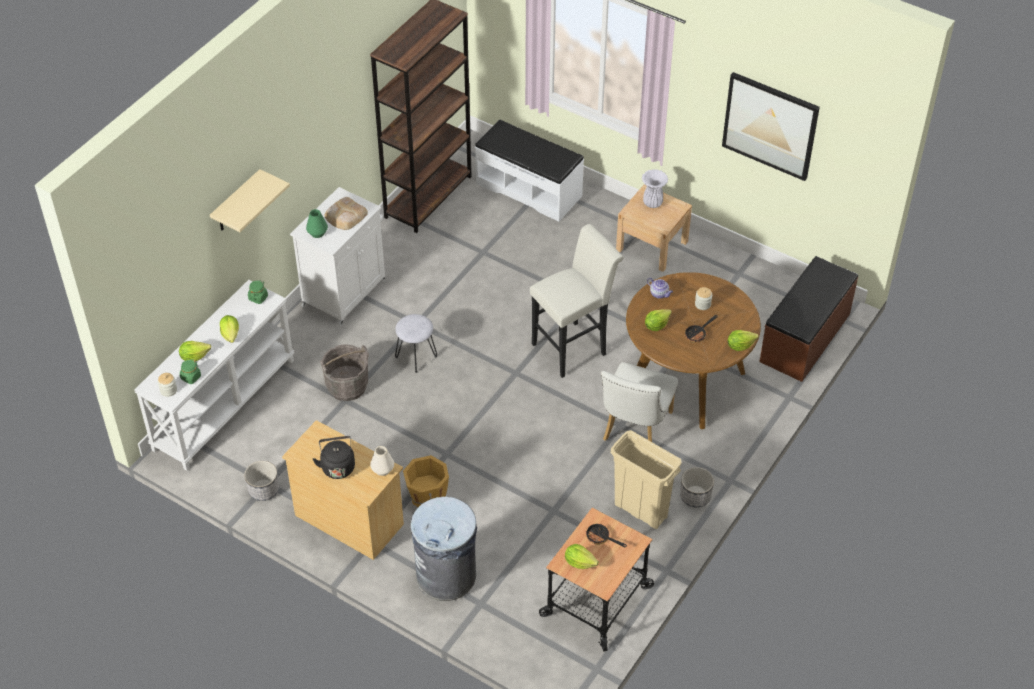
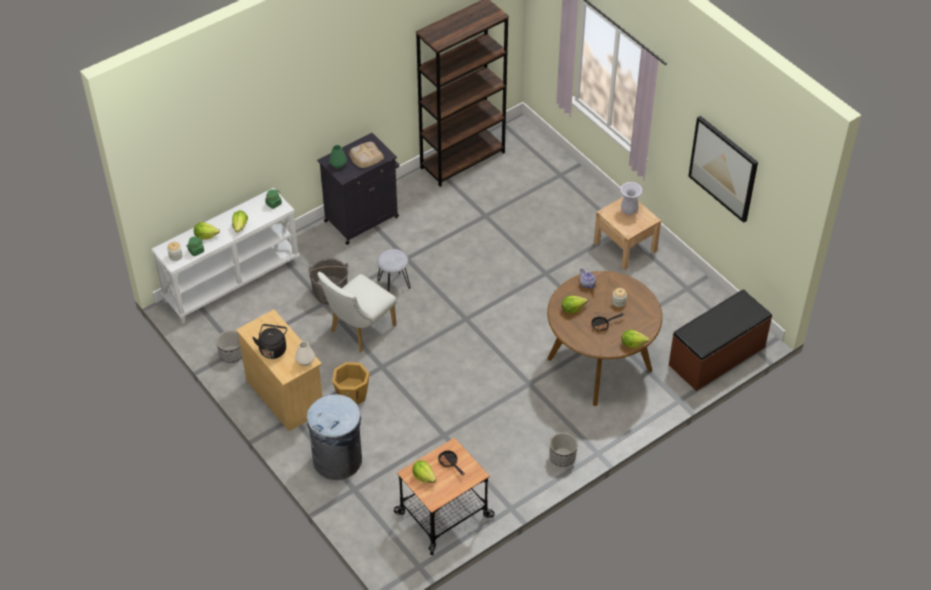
camera: 20 degrees right, 0 degrees up
beige shelf [210,169,290,232] -> none
white cabinet [290,187,386,326] -> black cabinet [317,133,399,245]
white bench [475,120,584,222] -> none
white stool [530,224,624,378] -> none
white chair [601,362,678,442] -> white chair moved to [317,272,396,353]
beige trash can [610,430,681,529] -> none

